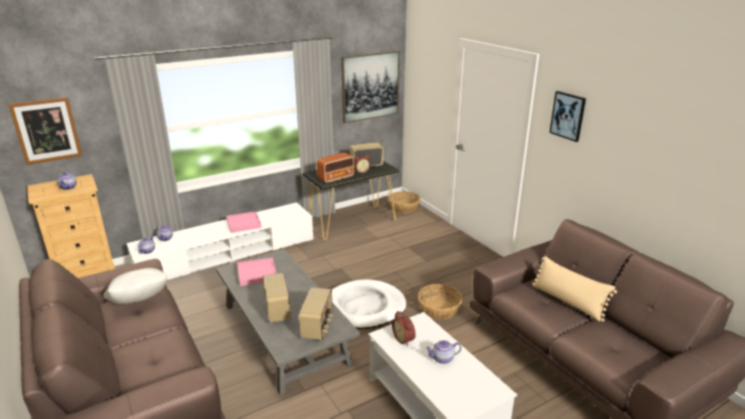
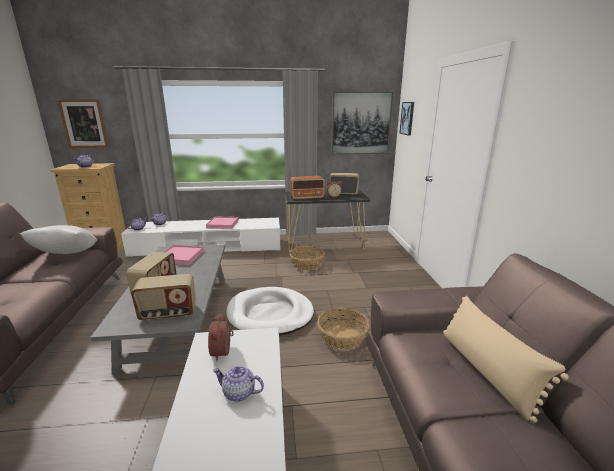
camera: 25 degrees right, 5 degrees down
radio [299,287,333,340] -> radio turned 45 degrees clockwise [131,274,196,321]
basket [388,191,420,213] -> basket moved to [289,246,325,270]
picture [549,91,586,142] -> picture moved to [399,102,414,136]

